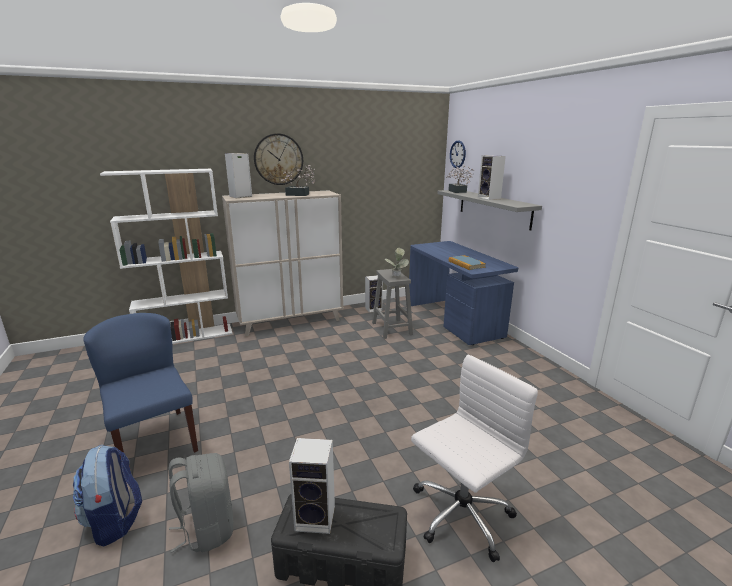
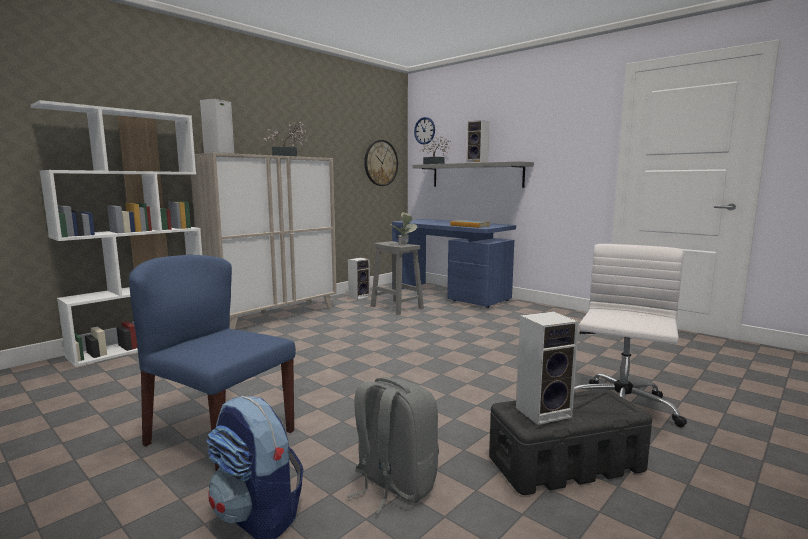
camera: 25 degrees left, 10 degrees down
wall clock [254,133,303,185] -> wall clock moved to [364,140,398,186]

